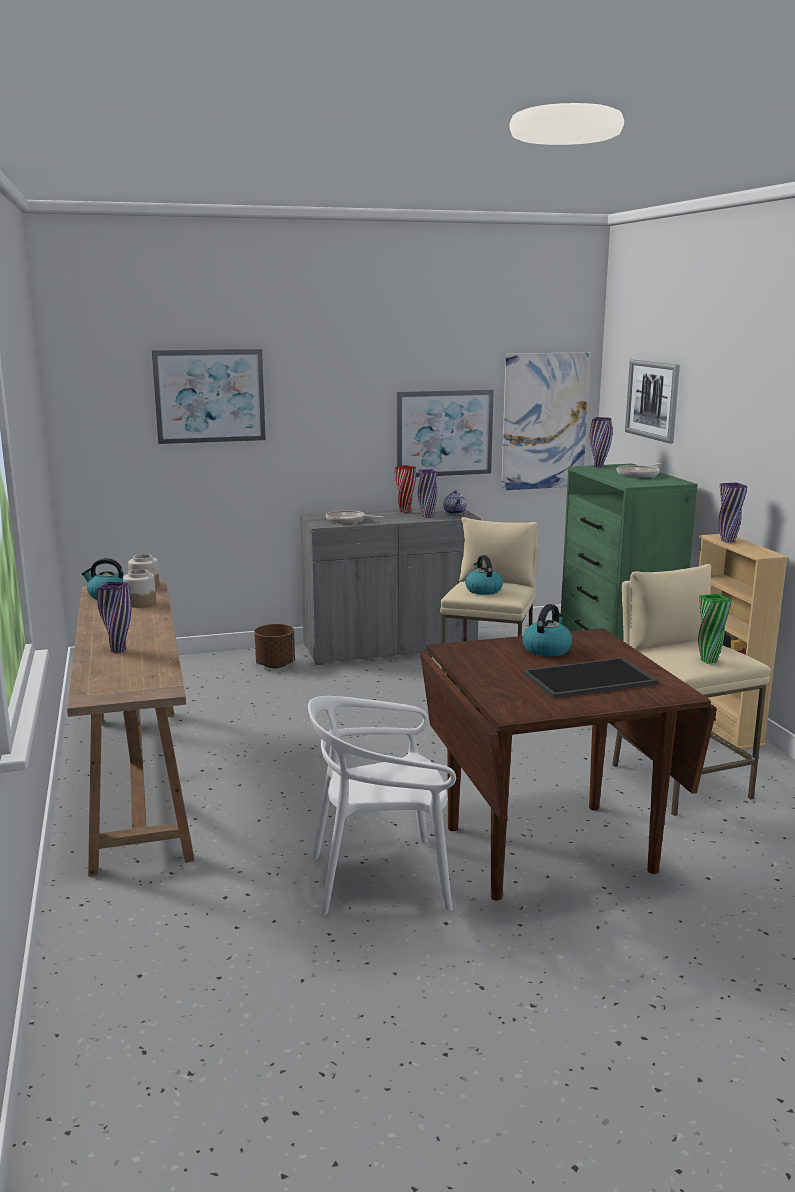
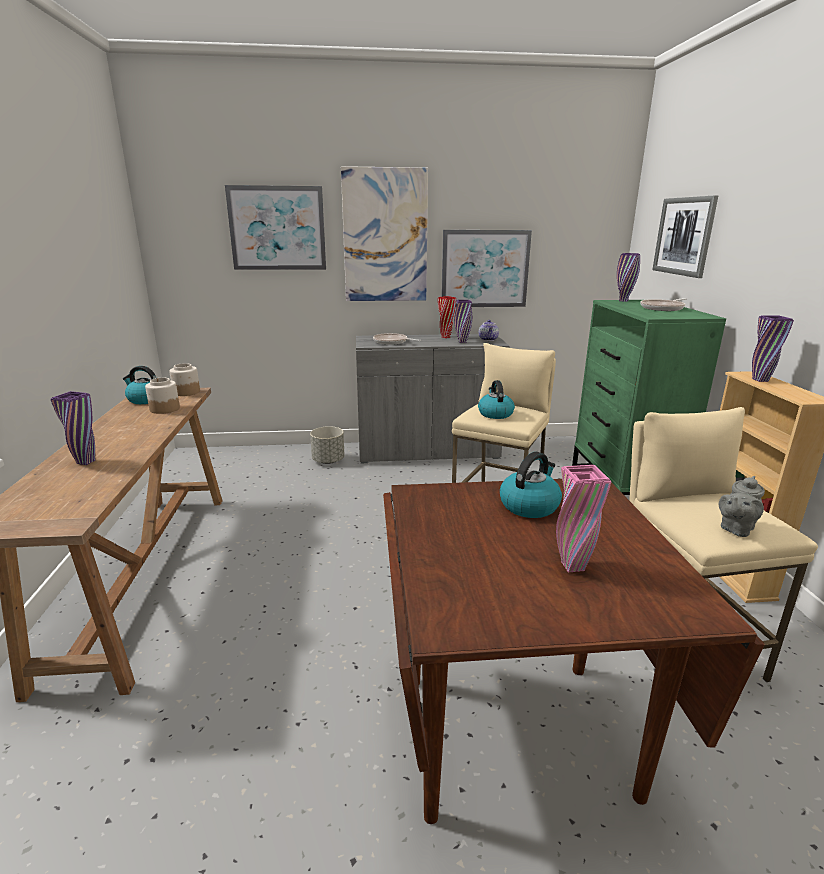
camera: 10 degrees right, 5 degrees up
brown planter [254,624,295,668] -> grey planter [310,426,345,464]
white chair [308,696,456,915] -> none
picture [501,352,591,491] -> picture moved to [341,166,428,301]
tray [523,658,659,699] -> pink vase [556,465,612,572]
green vase [698,594,731,664] -> grey teapot [719,476,765,537]

